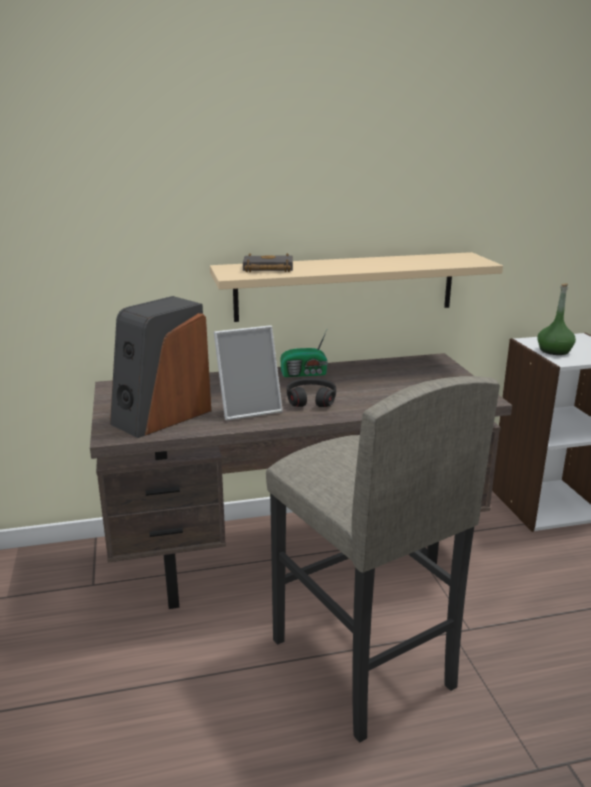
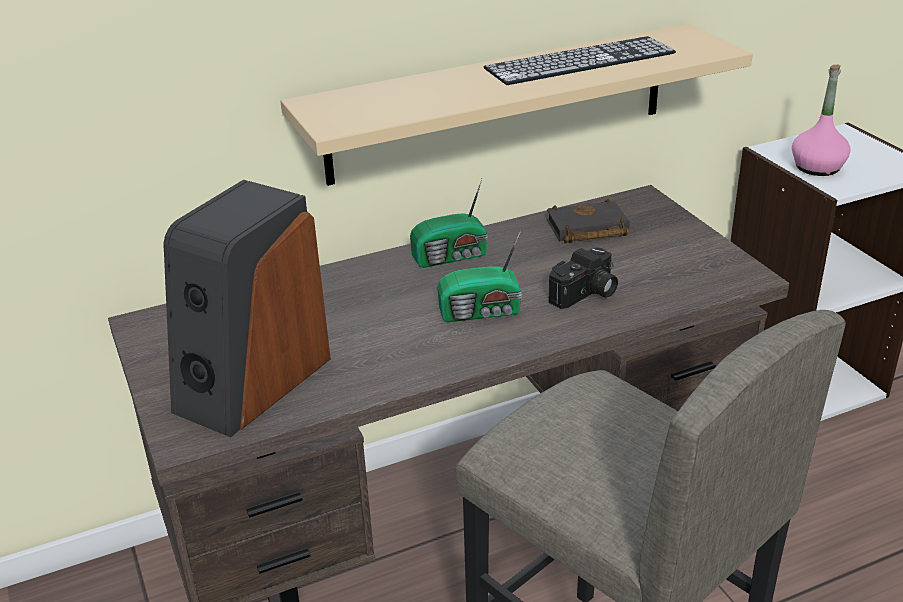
camera: 10 degrees left, 10 degrees up
picture frame [214,325,283,421] -> none
black book [243,253,293,272] -> black book moved to [547,199,630,244]
black headphones [287,378,336,407] -> radio [437,231,522,322]
green bottle [537,283,576,355] -> pink bottle [792,65,851,176]
none -> keyboard [484,36,676,85]
none -> camera [548,247,618,309]

